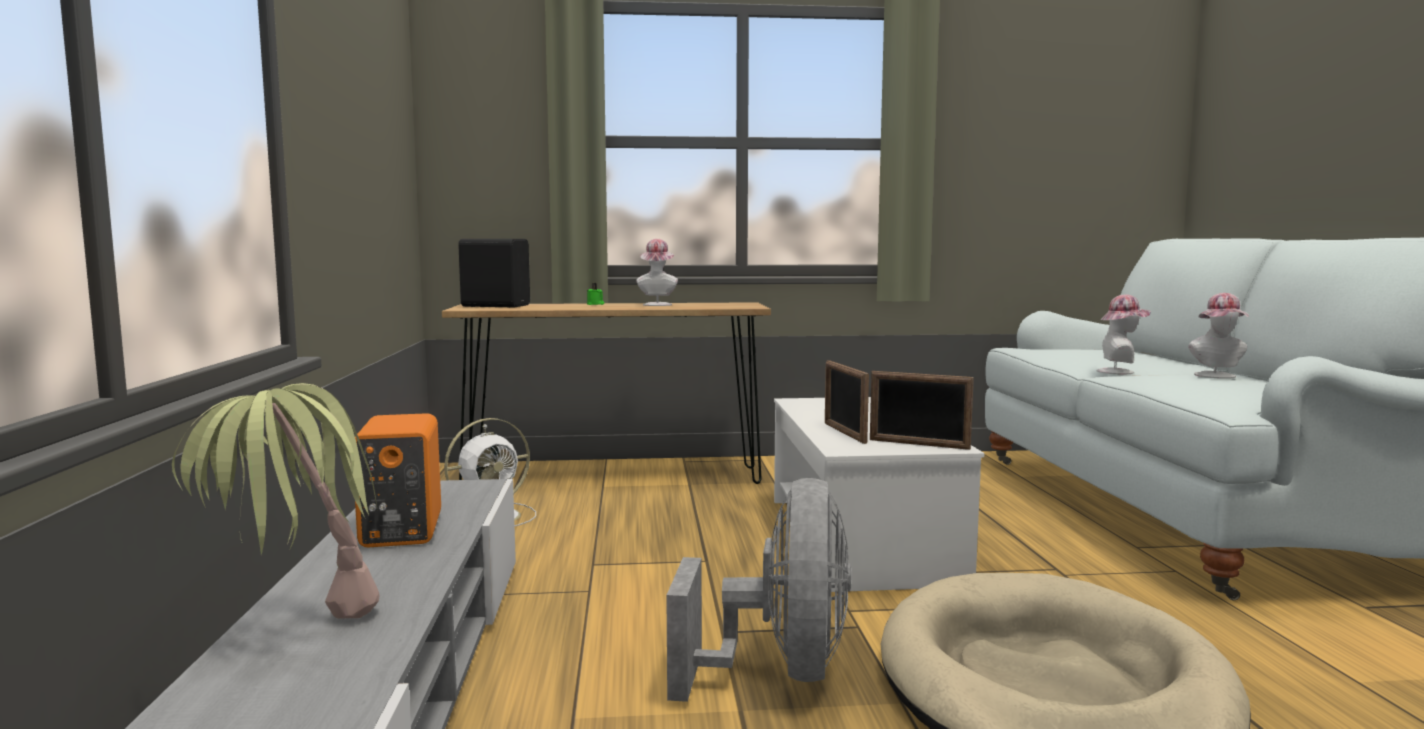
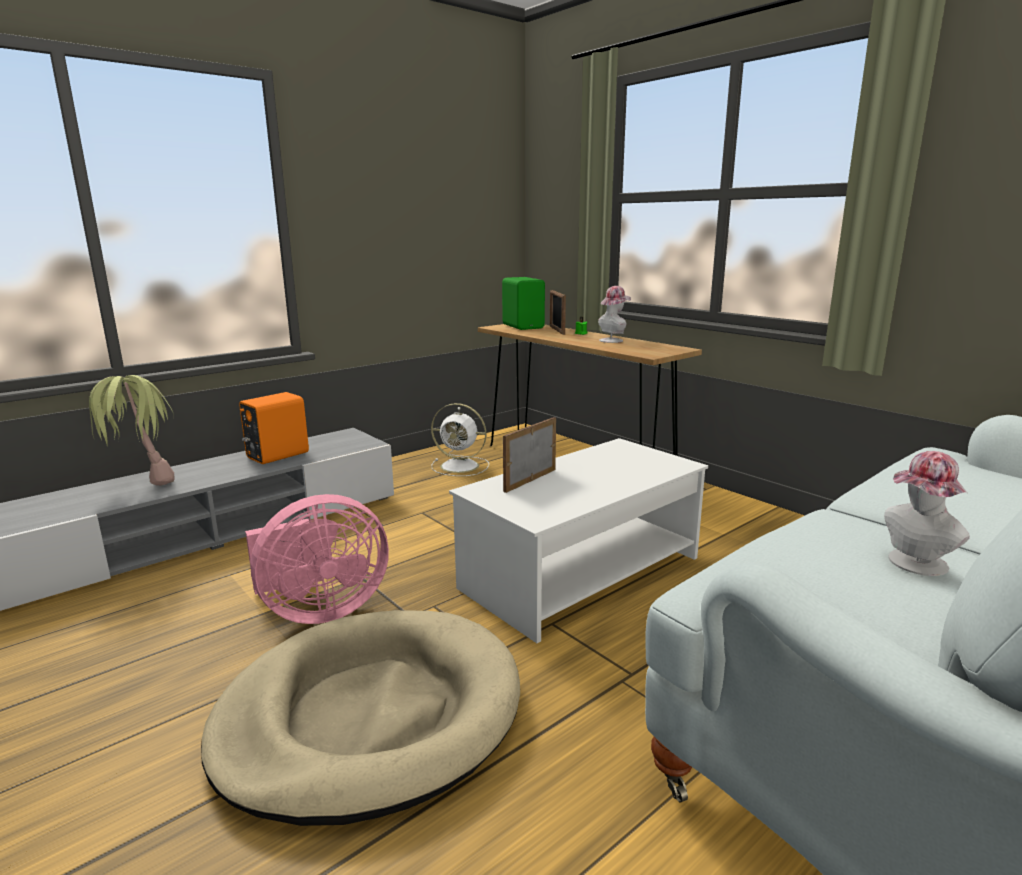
camera: 55 degrees right, 10 degrees up
black speaker [458,239,530,308] -> green speaker [502,277,545,330]
grey fan [666,478,851,702] -> pink fan [245,494,389,624]
picture frame [870,371,974,450] -> picture frame moved to [550,290,566,335]
hat [1096,295,1151,374] -> none

